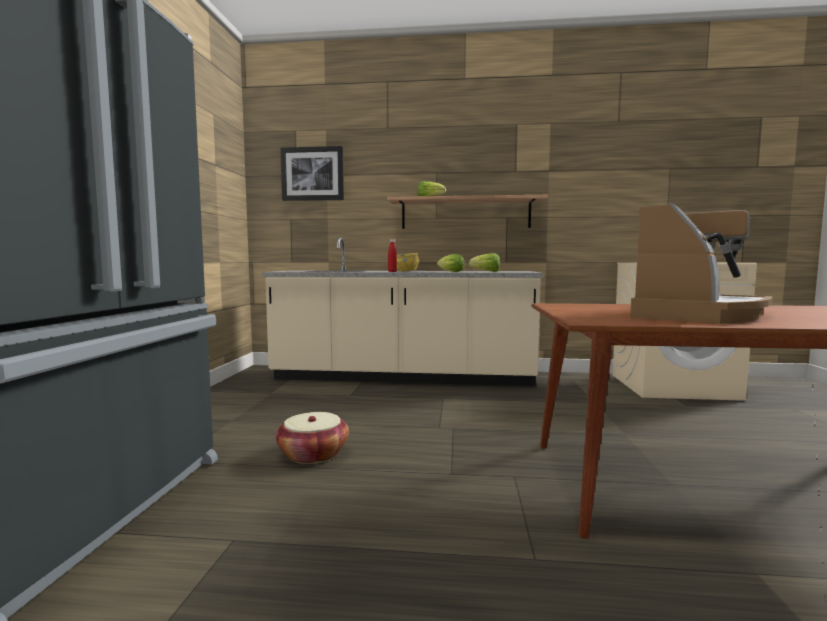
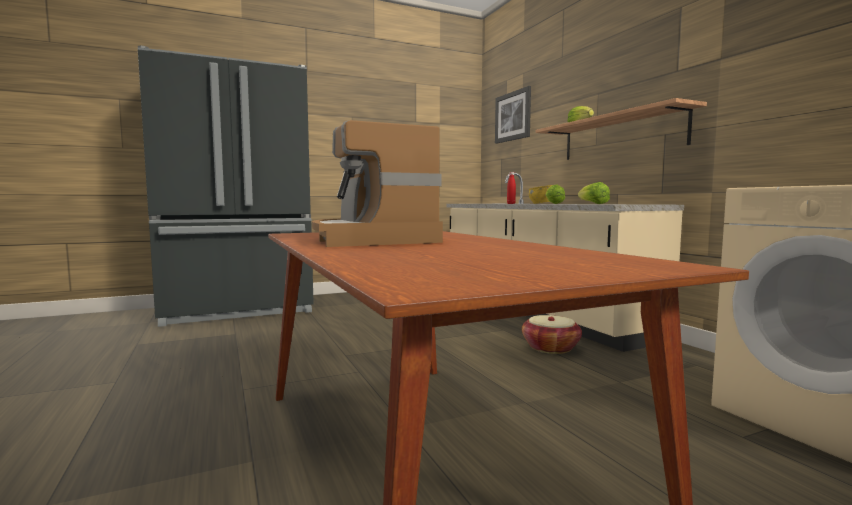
camera: 60 degrees right, 0 degrees up
basket [276,412,349,464] -> basket moved to [522,315,582,354]
coffee machine [630,203,772,324] -> coffee machine turned 60 degrees clockwise [312,120,443,247]

